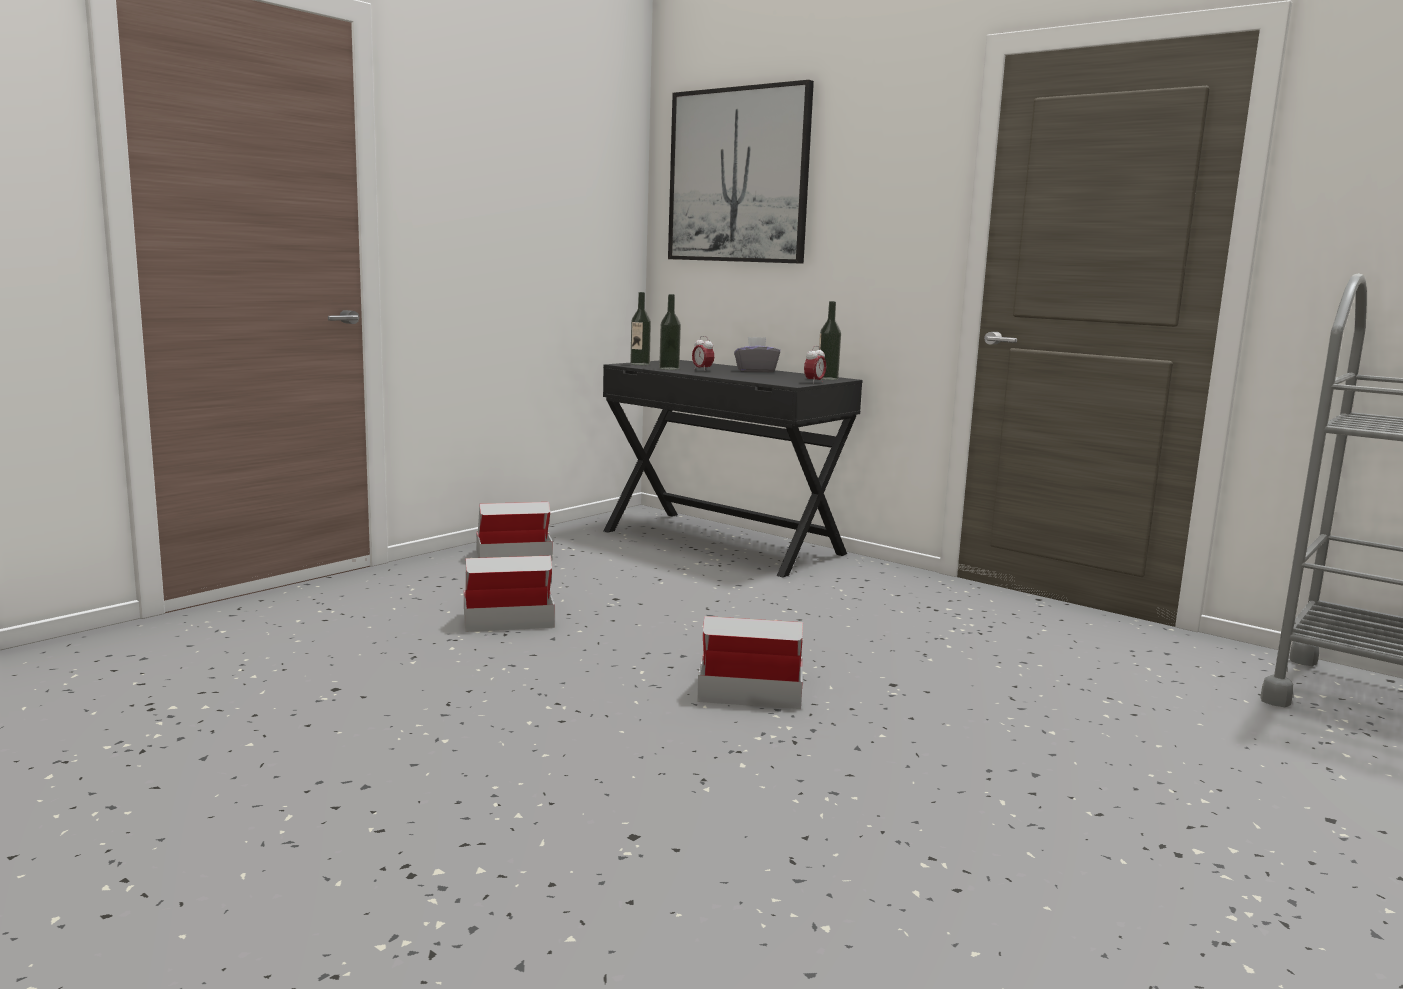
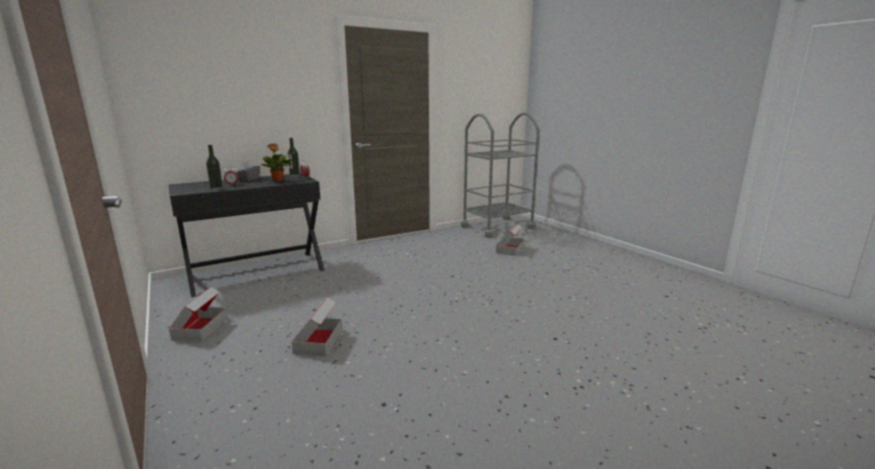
camera: 70 degrees left, 5 degrees up
bottle [630,292,651,365] -> none
picture [668,80,814,264] -> none
cardboard box [697,616,803,709] -> cardboard box moved to [496,223,524,256]
none -> potted plant [261,143,292,181]

